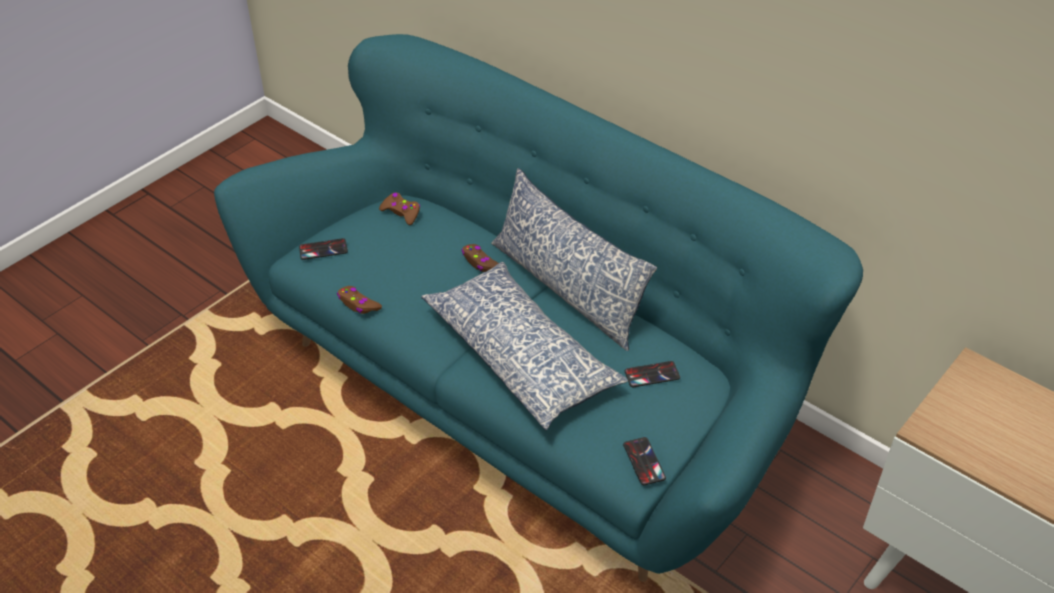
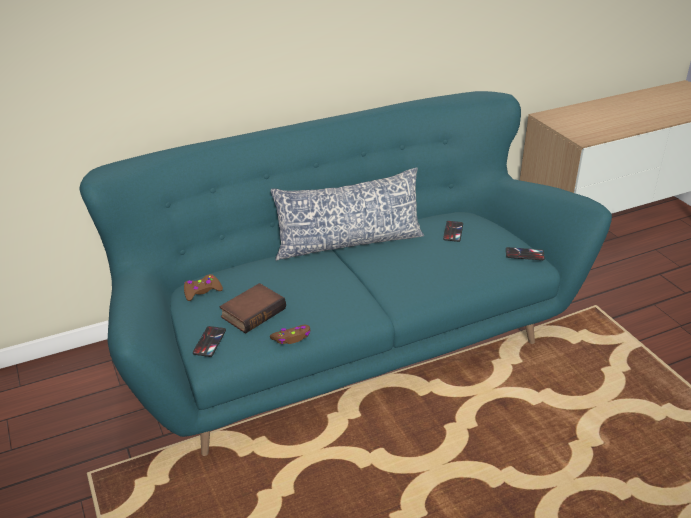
camera: 65 degrees left, 10 degrees down
pillow [421,262,628,430] -> none
brown game controller [462,244,499,272] -> none
none -> book [219,283,286,333]

